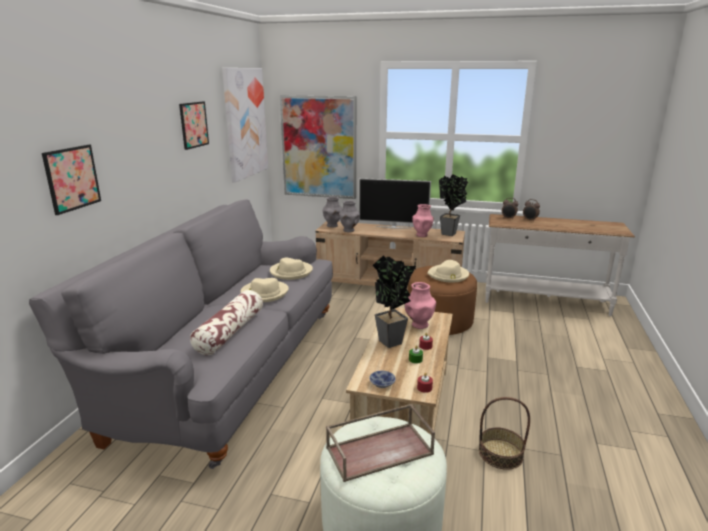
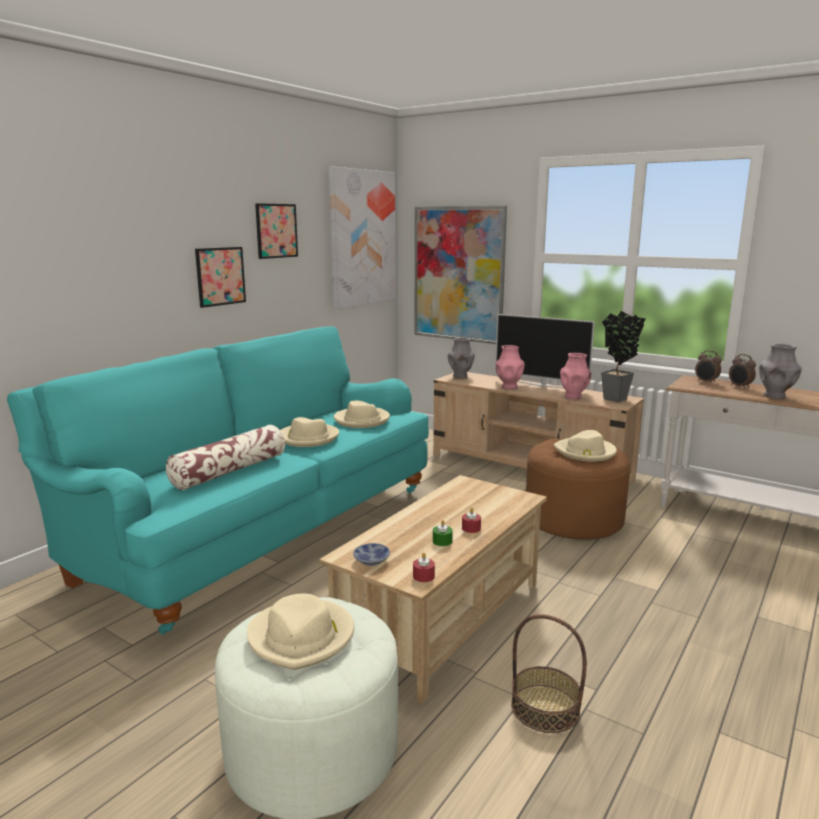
camera: 20 degrees right, 5 degrees down
grey sofa [29,199,333,469] -> turquoise sofa [7,326,429,635]
picture [42,145,101,215] -> picture moved to [195,247,246,308]
brown tray [326,404,435,482] -> beige hat [247,593,354,670]
grey vase [339,200,360,232] -> grey vase moved to [759,343,802,399]
potted plant [372,255,416,348] -> none
pink vase [405,282,436,329] -> pink vase moved to [496,345,525,389]

